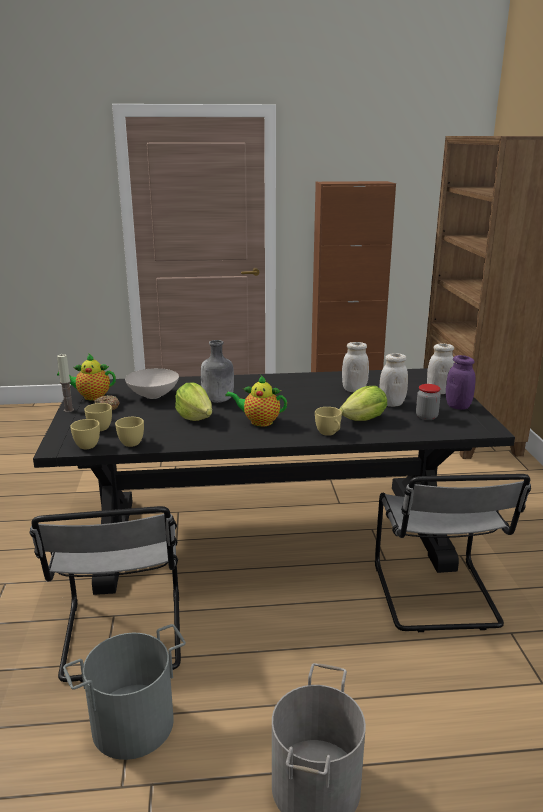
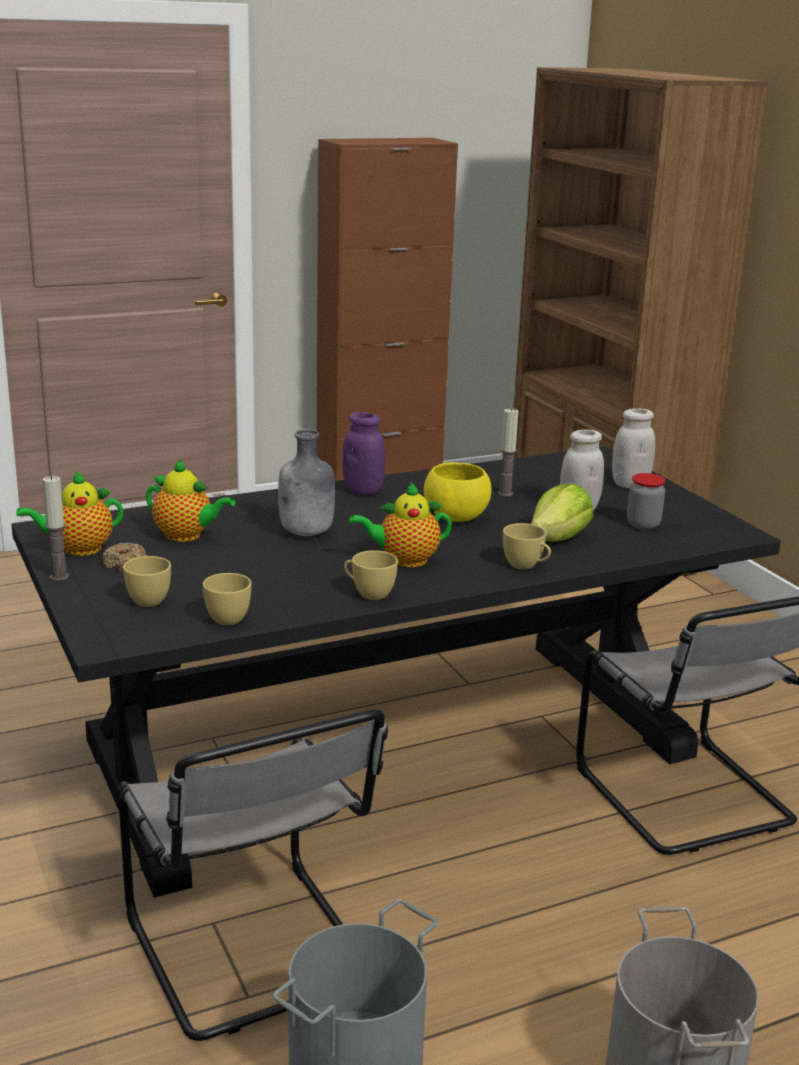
camera: 20 degrees left, 0 degrees up
yellow cup [70,419,100,449] -> yellow cup moved to [344,550,398,600]
white bowl [125,368,179,399] -> teapot [146,460,236,542]
lettuce [175,382,212,421] -> none
white jar [342,342,369,392] -> candle [498,408,518,496]
purple jar [446,355,476,410] -> purple jar moved to [342,412,385,495]
none -> yellow bowl [424,462,492,522]

